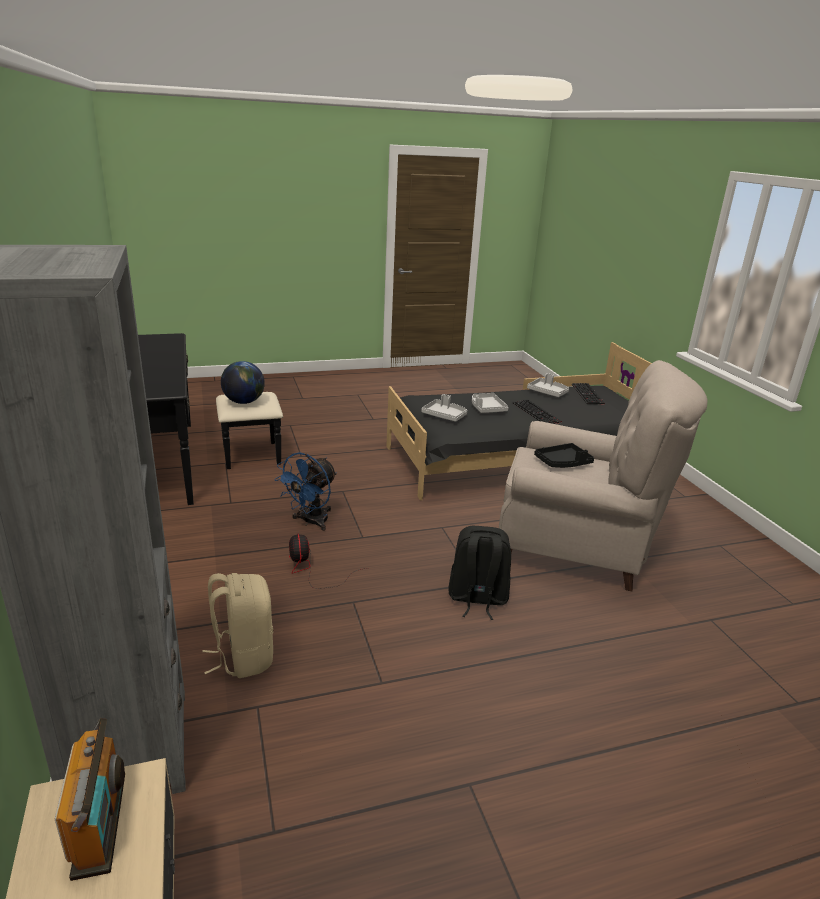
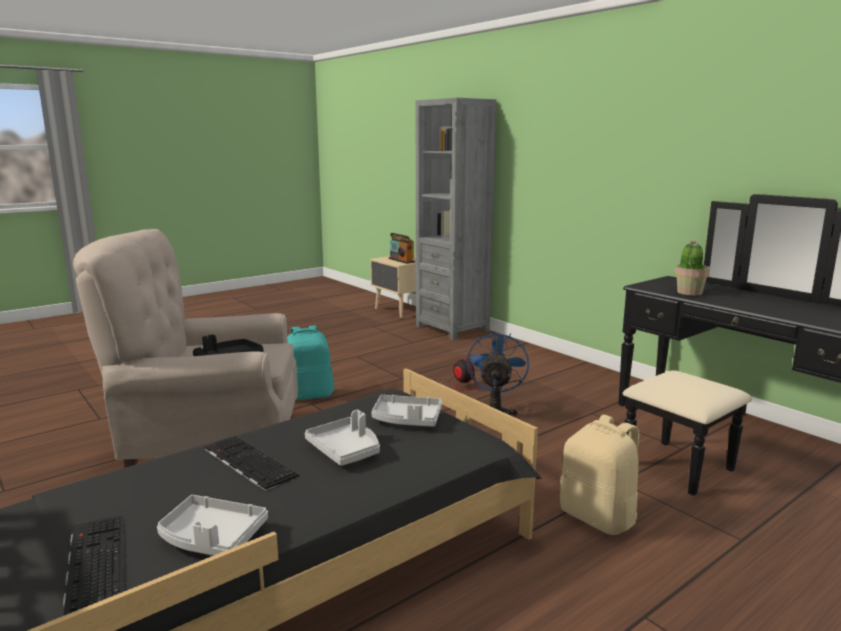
camera: 160 degrees right, 10 degrees down
beige backpack [202,573,273,678] -> beige backpack moved to [560,415,640,535]
globe [221,361,265,404] -> none
black backpack [448,526,511,620] -> turquoise backpack [287,325,334,400]
none -> potted plant [675,241,710,295]

